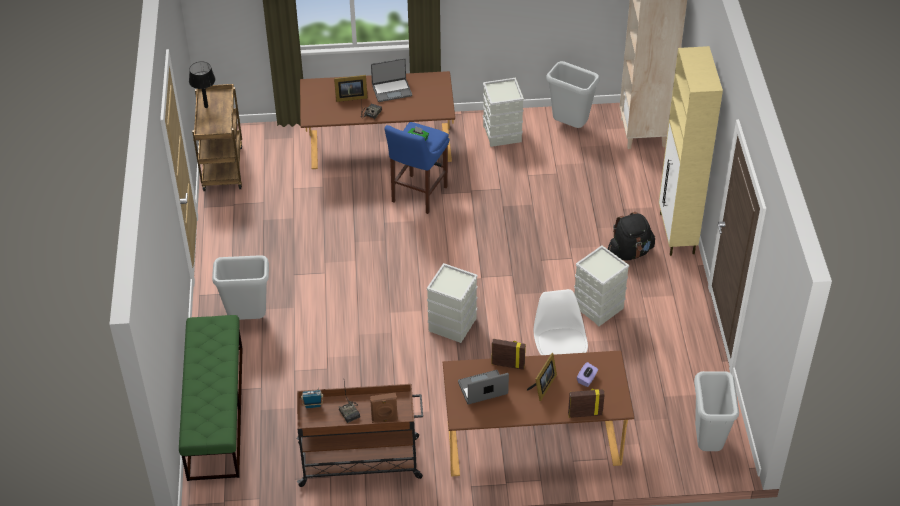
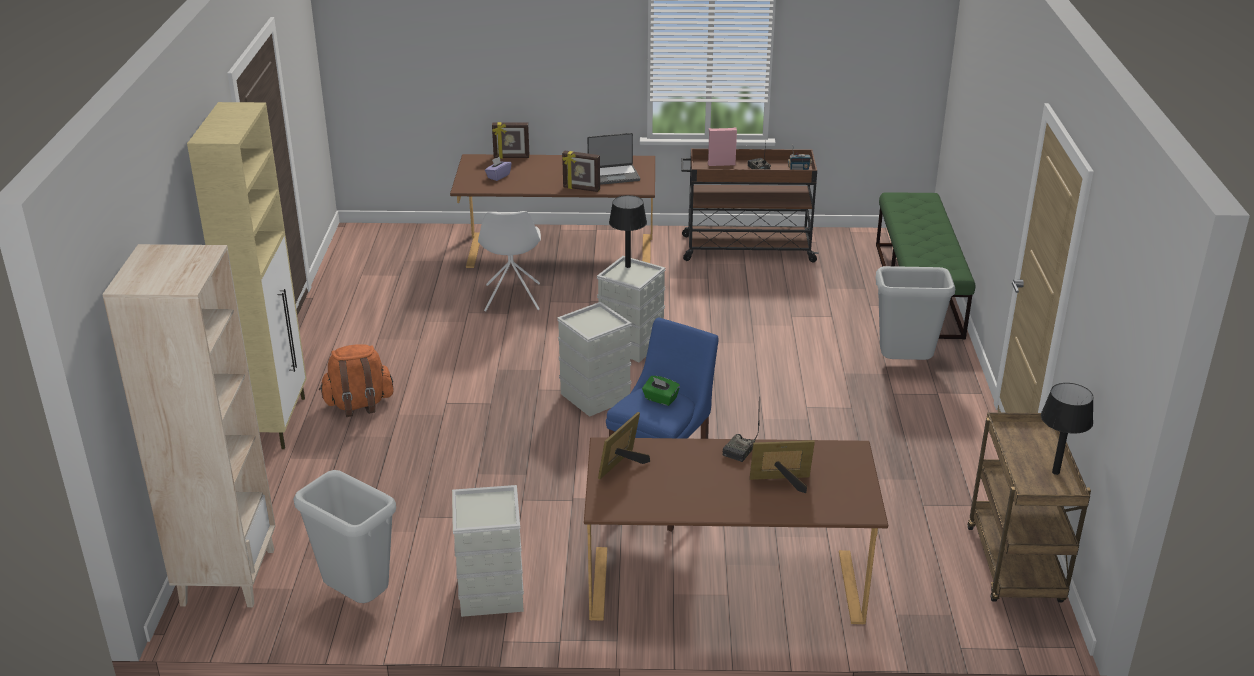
camera: 175 degrees left, 15 degrees down
brown speaker [370,393,398,423] -> pink speaker [708,127,737,166]
laptop [371,58,412,102] -> none
picture frame [526,353,557,401] -> picture frame moved to [598,412,650,480]
grey storage box [574,246,629,326] -> grey storage box moved to [557,302,632,417]
black backpack [608,212,655,261] -> orange backpack [319,344,393,417]
grey trash can [694,371,739,451] -> none
none -> black table lamp [609,195,647,268]

